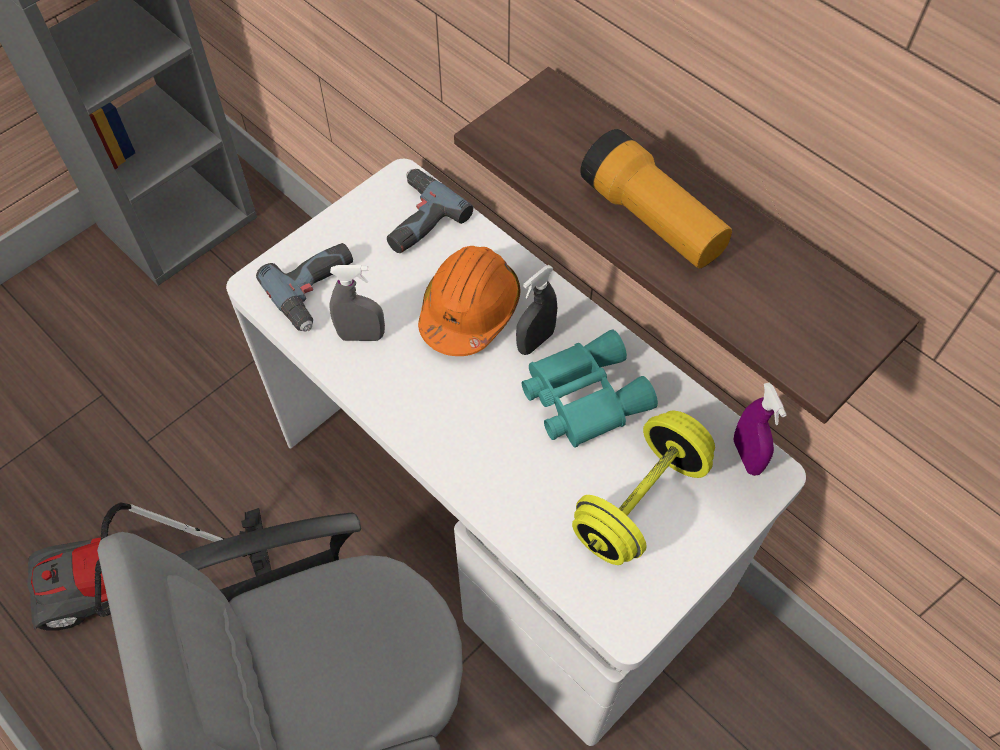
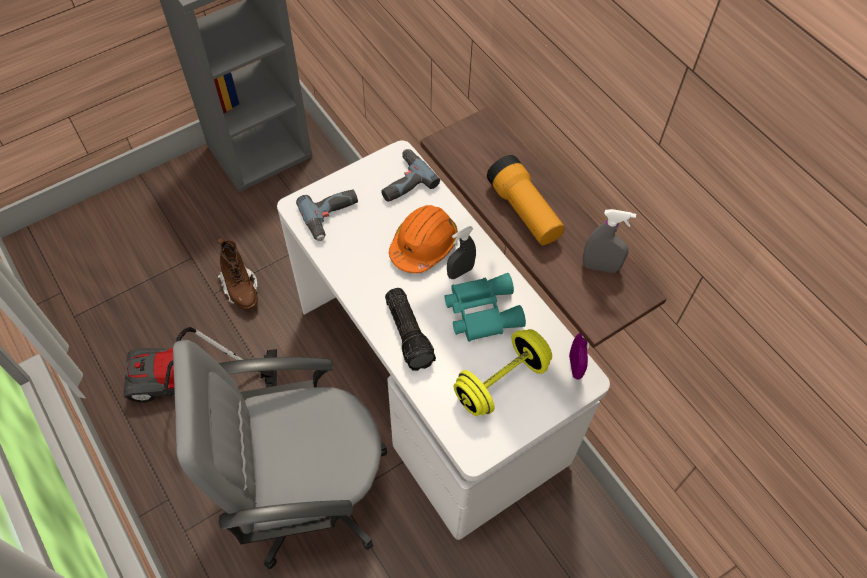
camera: 10 degrees right, 0 degrees up
grey spray bottle [330,265,385,341] -> grey spray bottle moved to [583,209,636,273]
none -> brown boot [217,238,258,310]
none -> flashlight [385,288,436,371]

